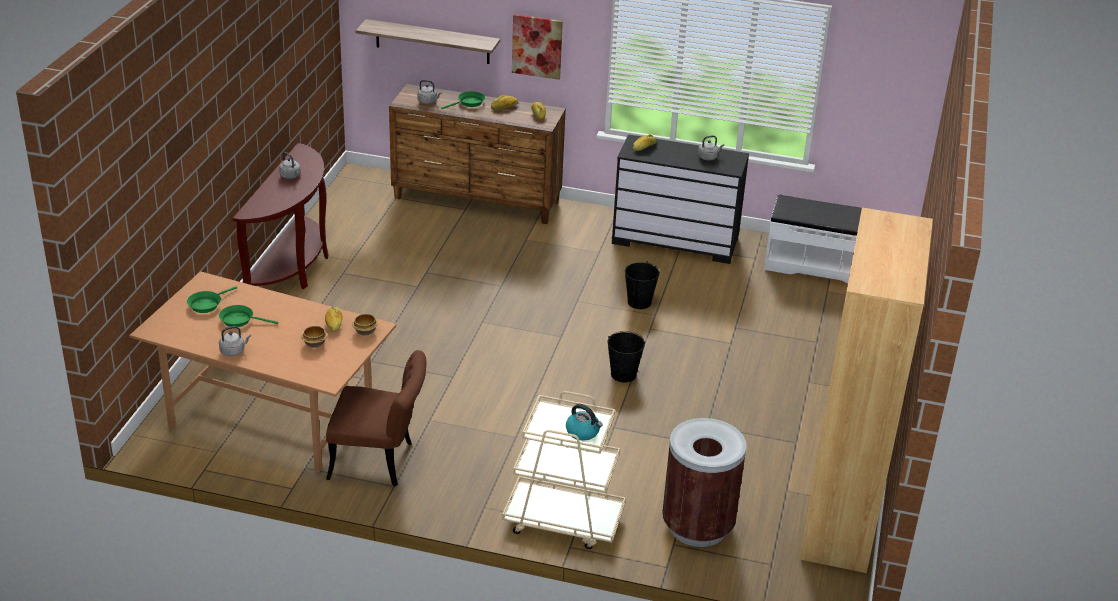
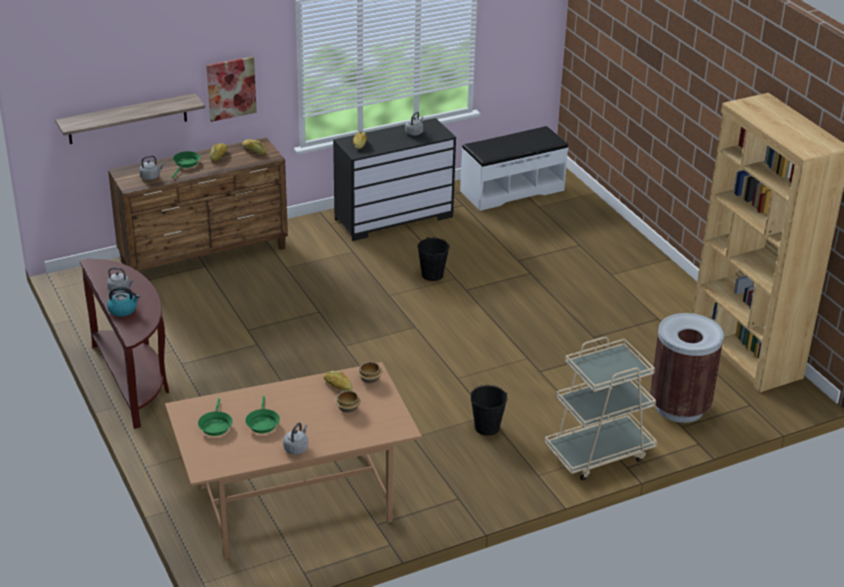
camera: 40 degrees left, 0 degrees up
green frying pan [219,305,278,327] -> green frying pan turned 60 degrees counterclockwise [245,396,280,433]
brown chair [326,350,426,486] -> none
kettle [566,404,602,441] -> kettle moved to [107,286,140,316]
black bucket [608,331,645,382] -> black bucket moved to [470,385,507,436]

